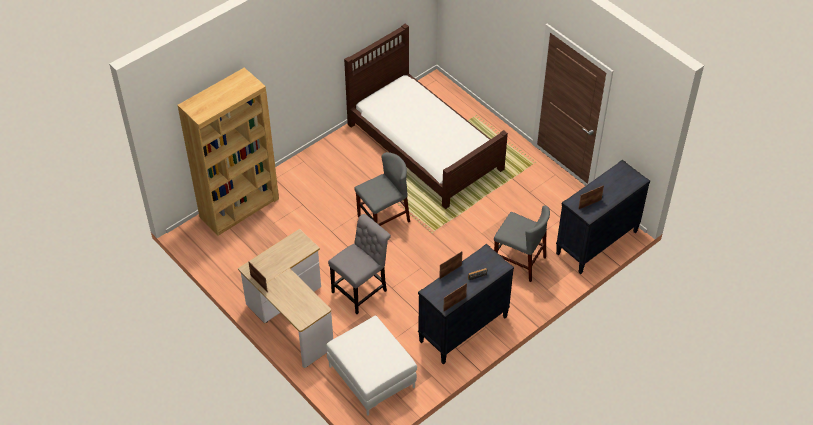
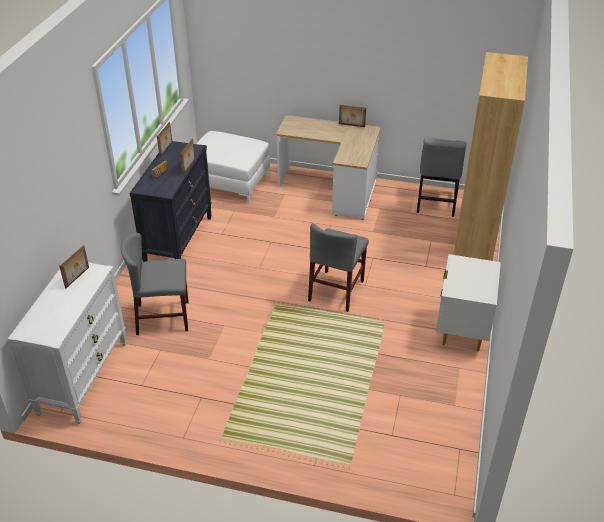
camera: 145 degrees right, 10 degrees down
grey chair [328,214,391,314] -> grey chair moved to [417,138,467,217]
brown bed [344,23,508,209] -> none
black dresser [556,159,650,274] -> white dresser [8,262,127,424]
none -> white nightstand [436,254,501,351]

